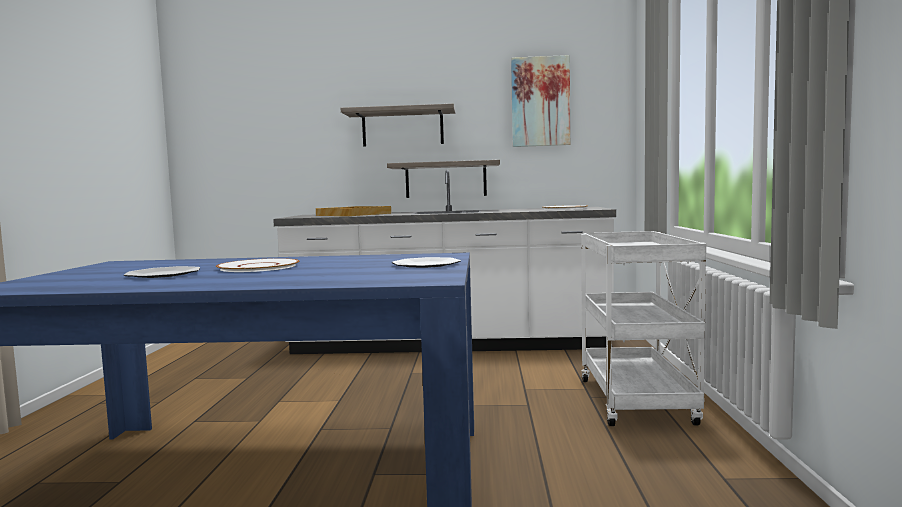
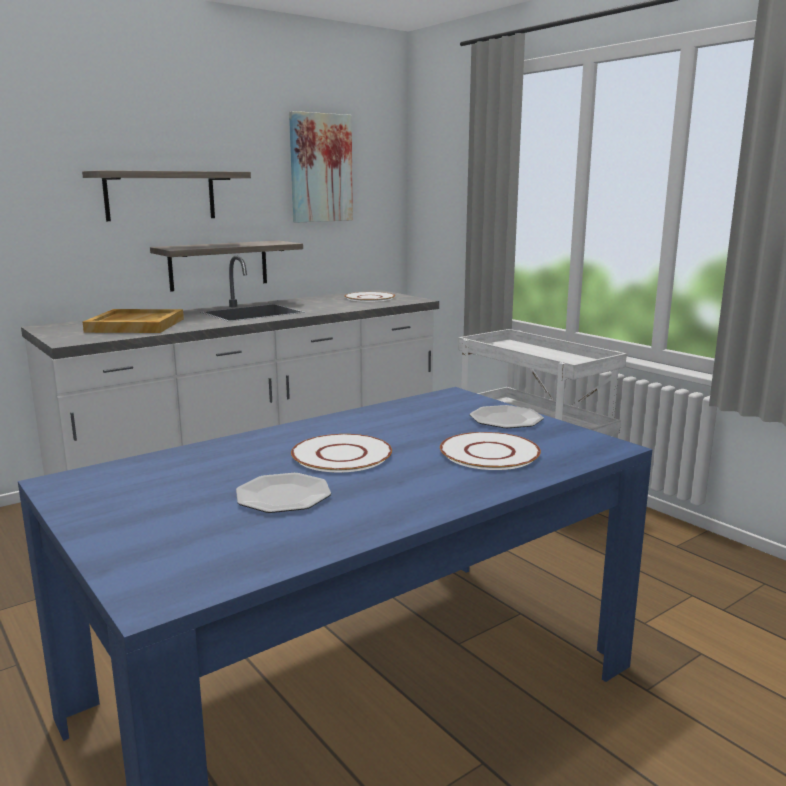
camera: 40 degrees left, 10 degrees up
none -> white plate [440,432,541,470]

